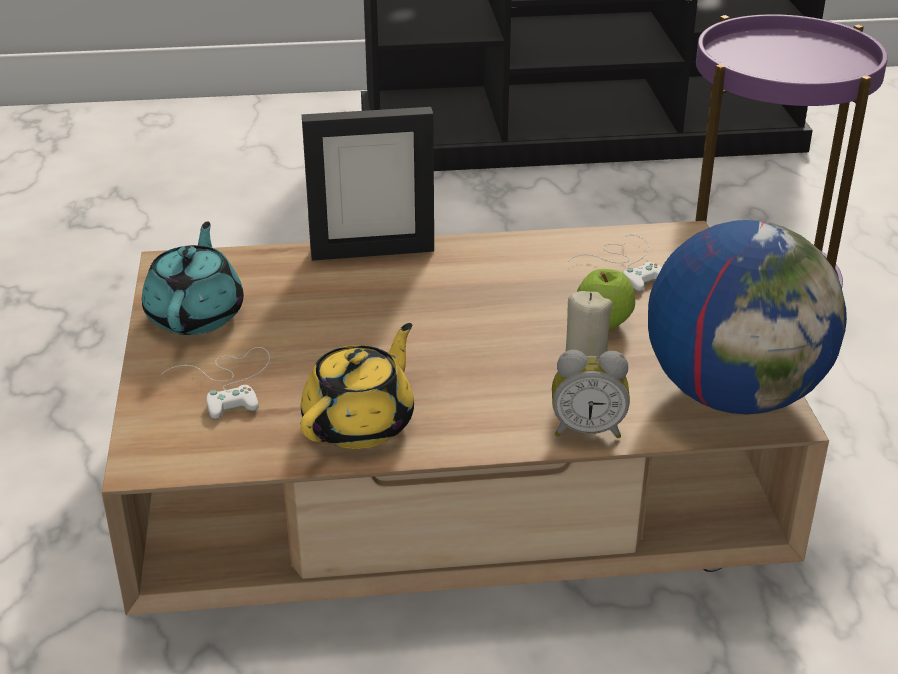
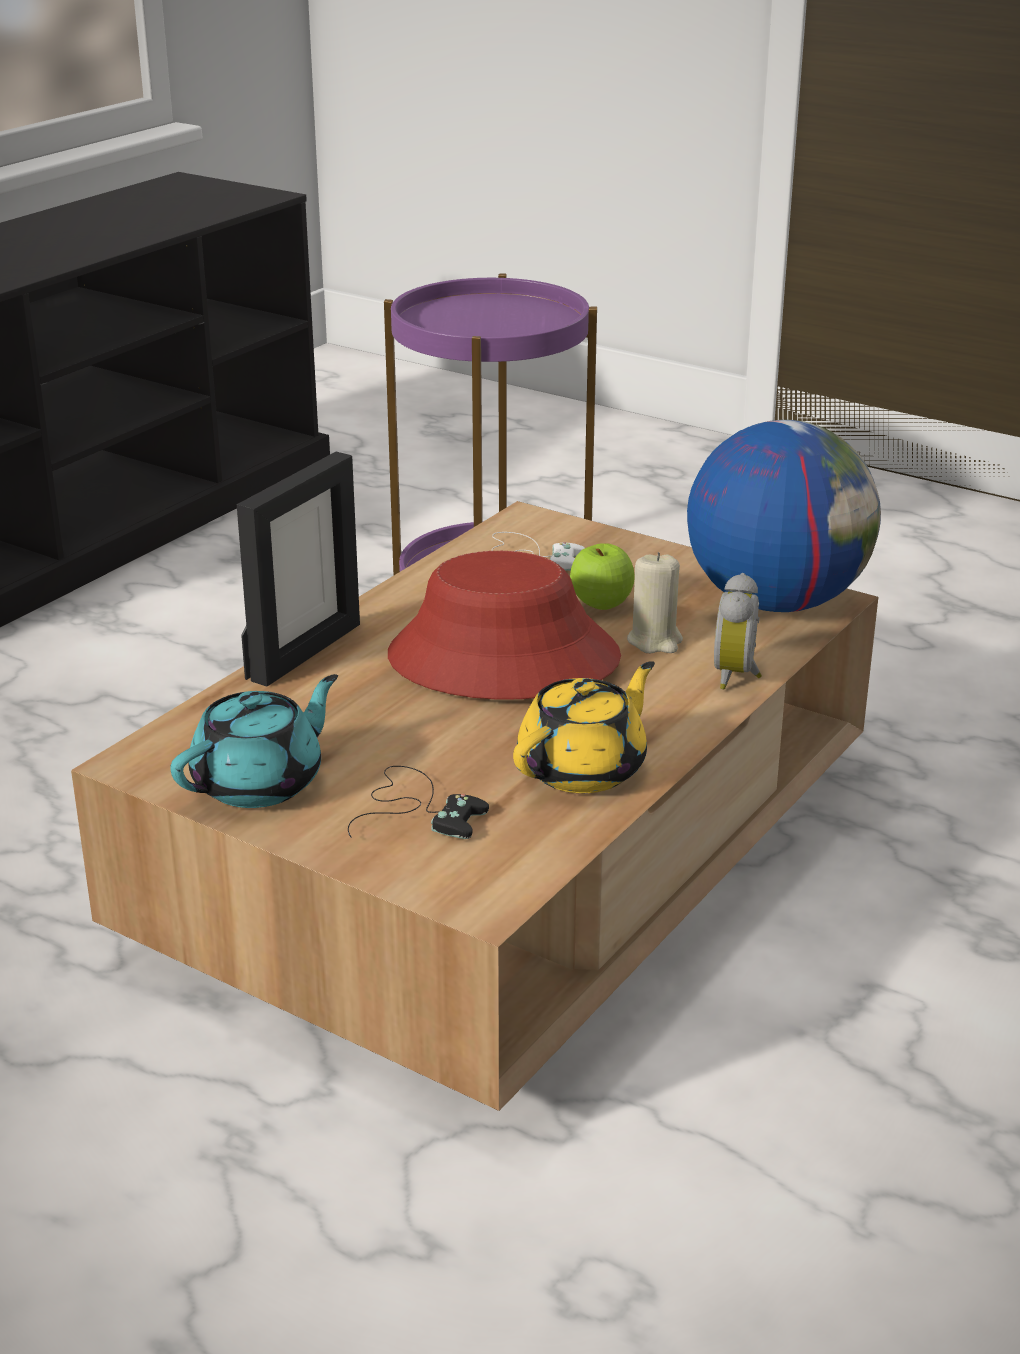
camera: 50 degrees left, 5 degrees down
turquoise teapot [142,221,244,335] -> turquoise teapot turned 90 degrees clockwise [170,674,338,808]
white game controller [161,347,270,419] -> black game controller [348,766,489,839]
yellow teapot [300,323,414,449] -> yellow teapot turned 60 degrees clockwise [513,661,655,793]
alarm clock [552,350,630,438] -> alarm clock turned 150 degrees clockwise [714,573,762,690]
none -> red hat [388,551,621,700]

